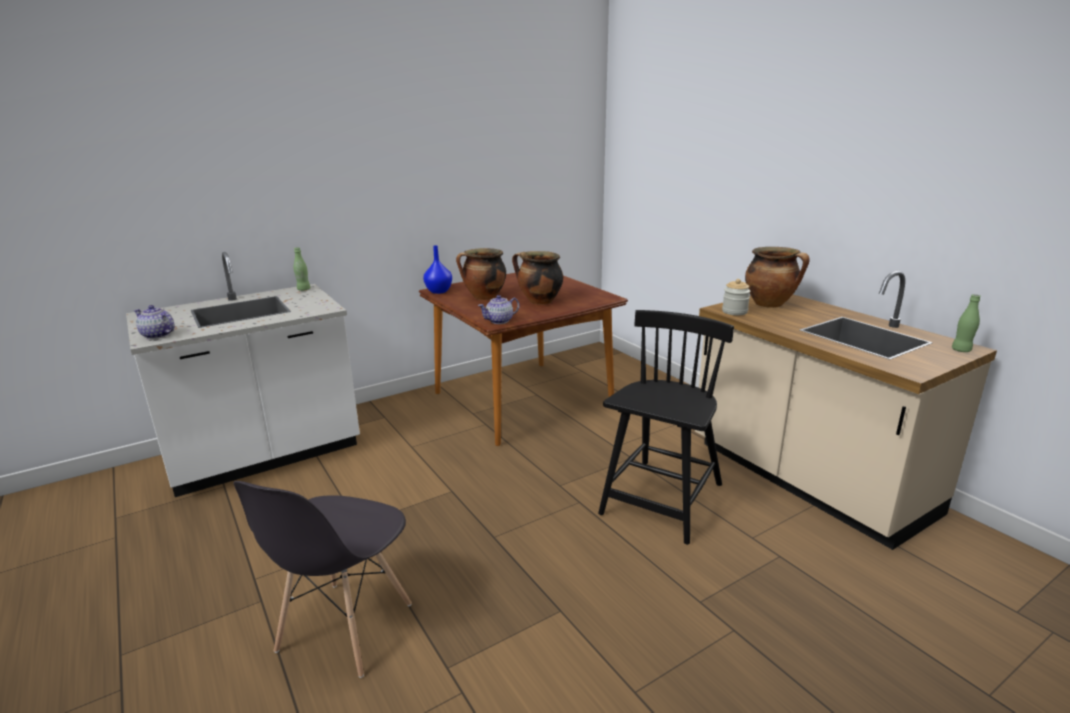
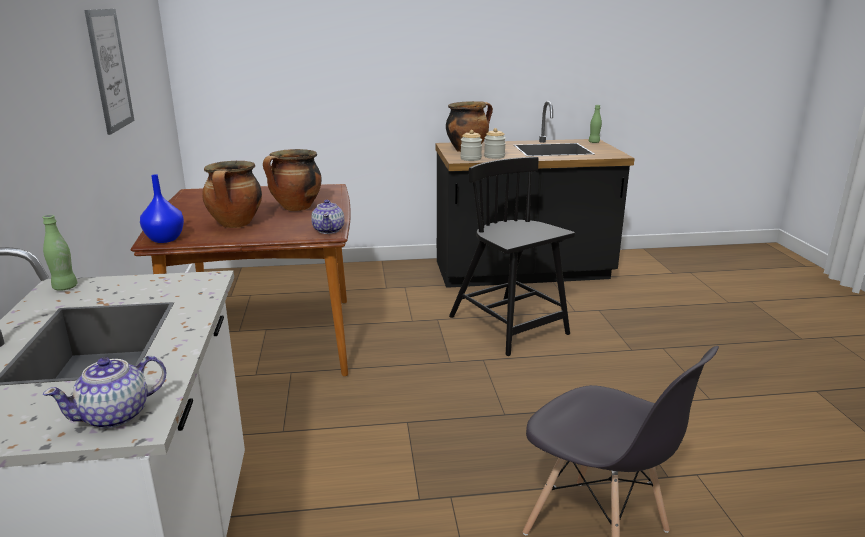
camera: 65 degrees left, 0 degrees up
beige counter [695,271,997,550] -> black counter [435,101,635,288]
none -> picture [84,9,134,135]
none -> jar [484,128,506,159]

